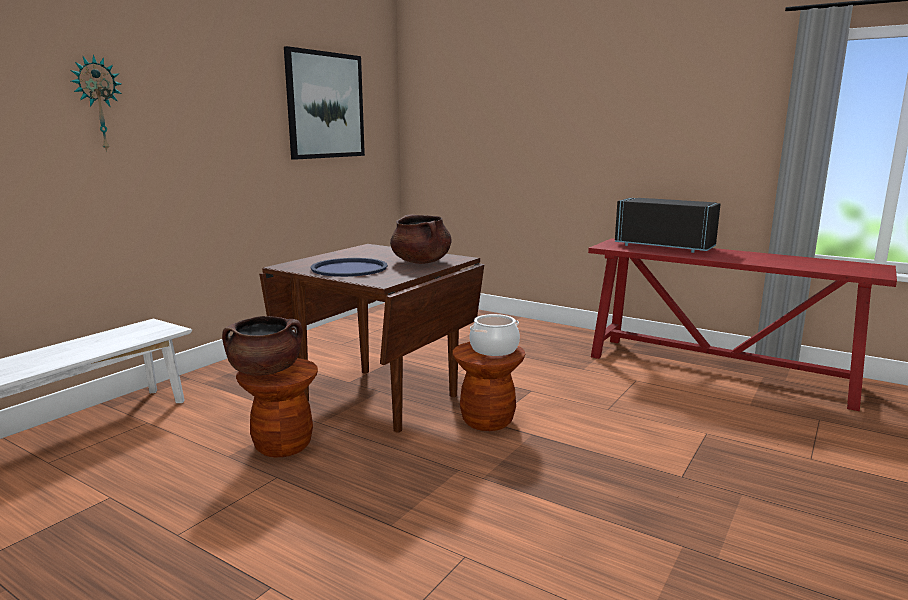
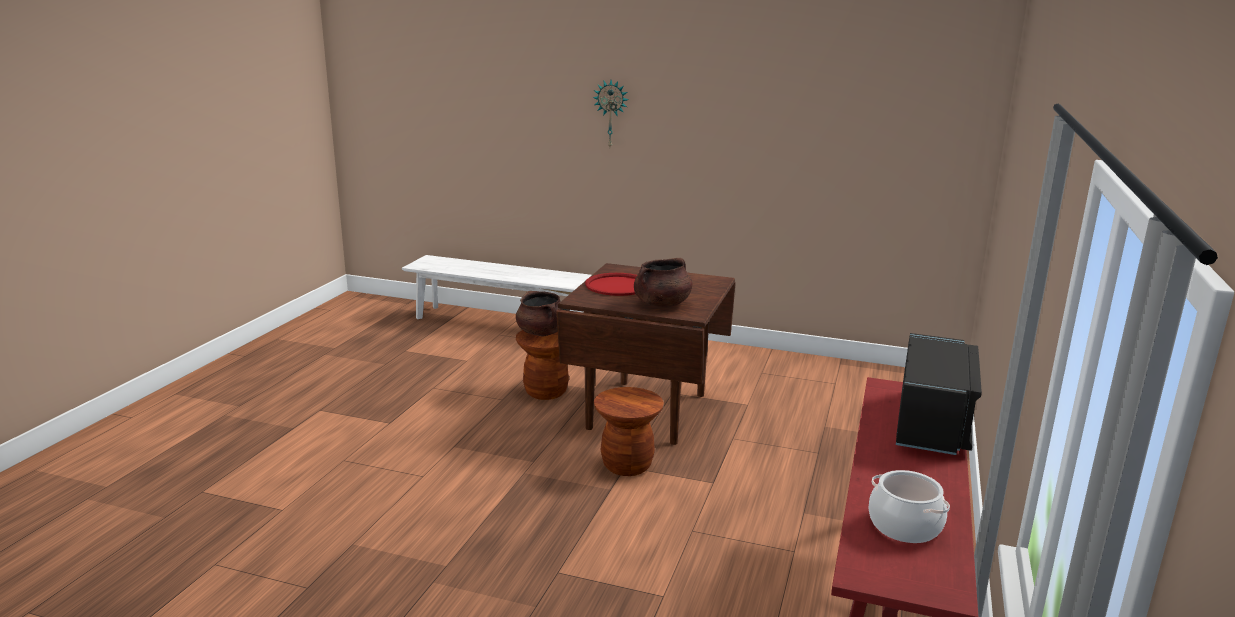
camera: 75 degrees right, 5 degrees up
picture [284,46,365,160] -> none
blue tray [311,258,388,277] -> red tray [585,273,637,296]
cooking pot [470,314,520,356] -> cooking pot moved to [869,470,950,543]

